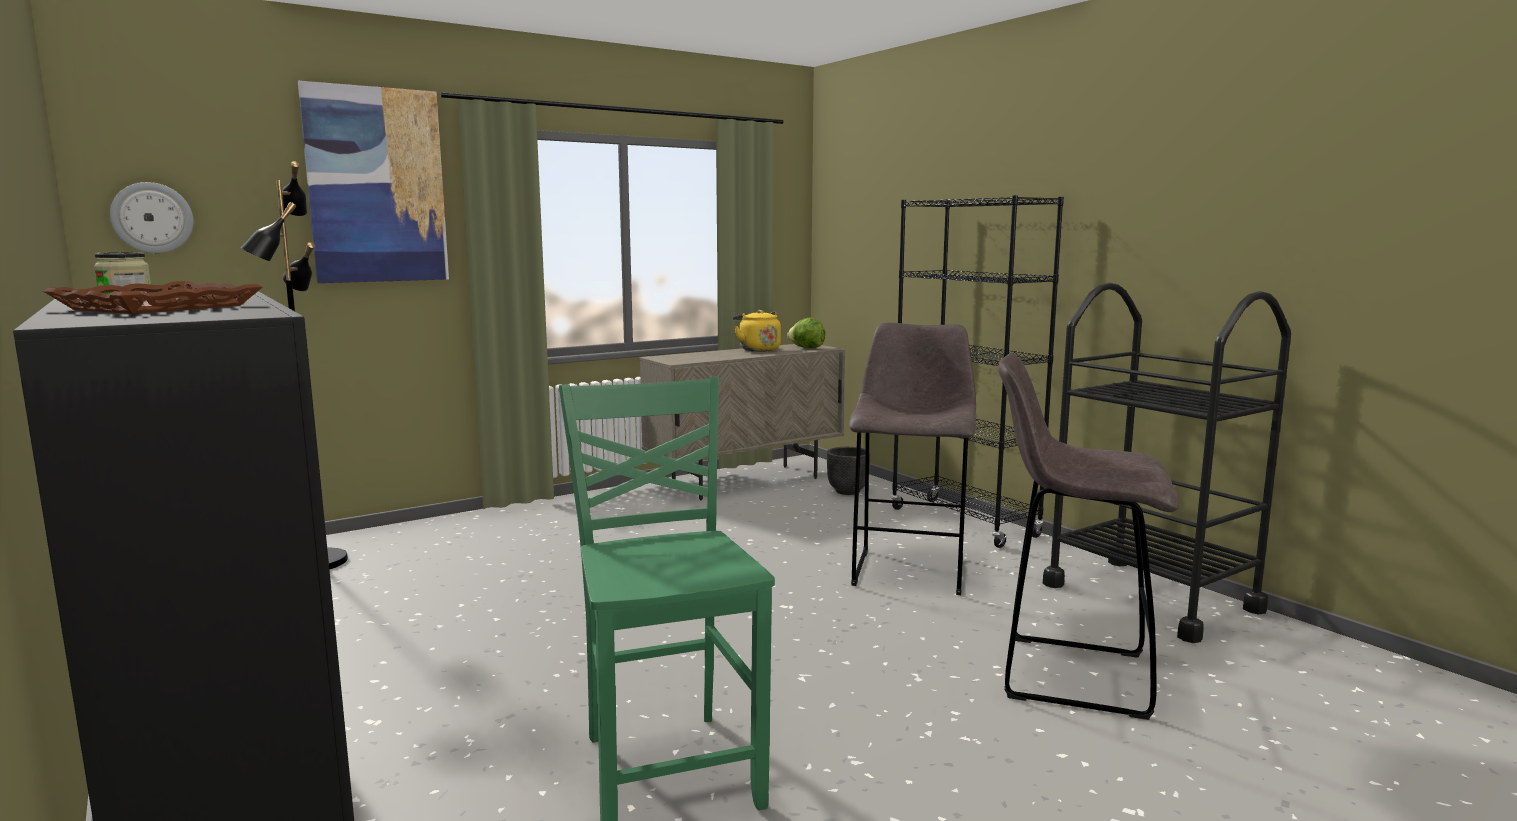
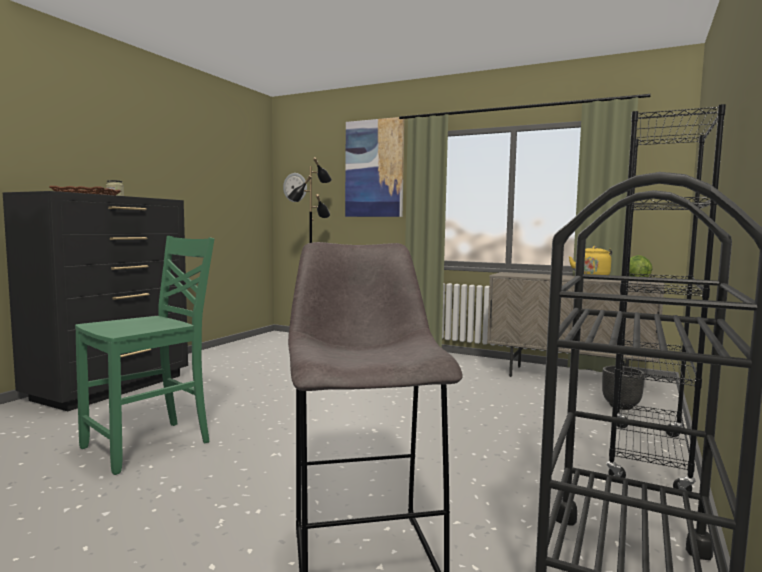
camera: 60 degrees right, 5 degrees down
grey stool [849,322,976,595] -> none

